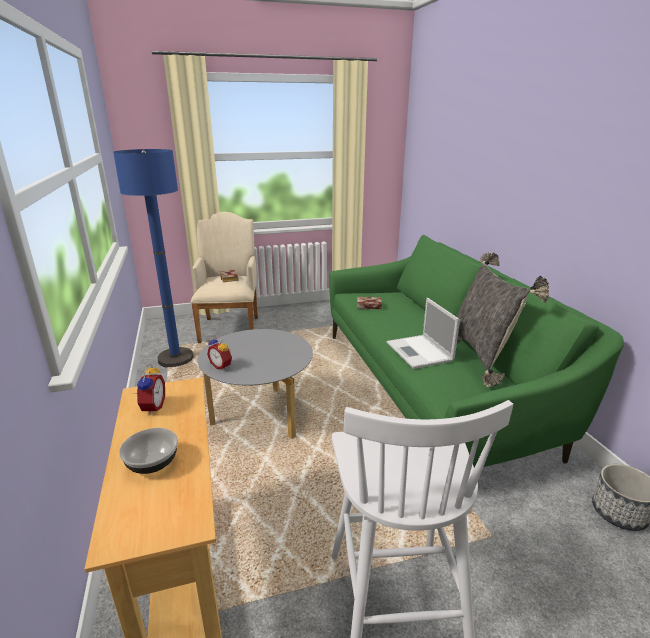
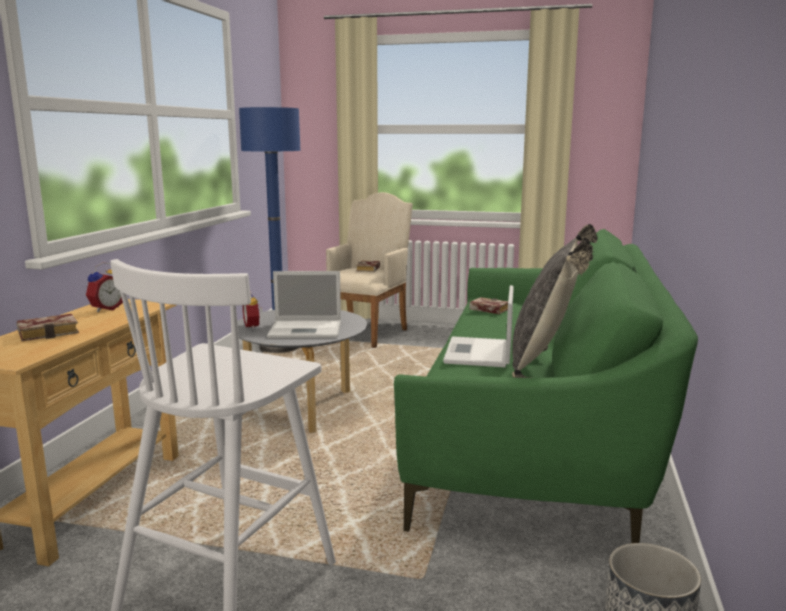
camera: 30 degrees right, 10 degrees down
bowl [119,428,178,474] -> book [17,314,79,341]
none -> laptop [267,271,341,338]

